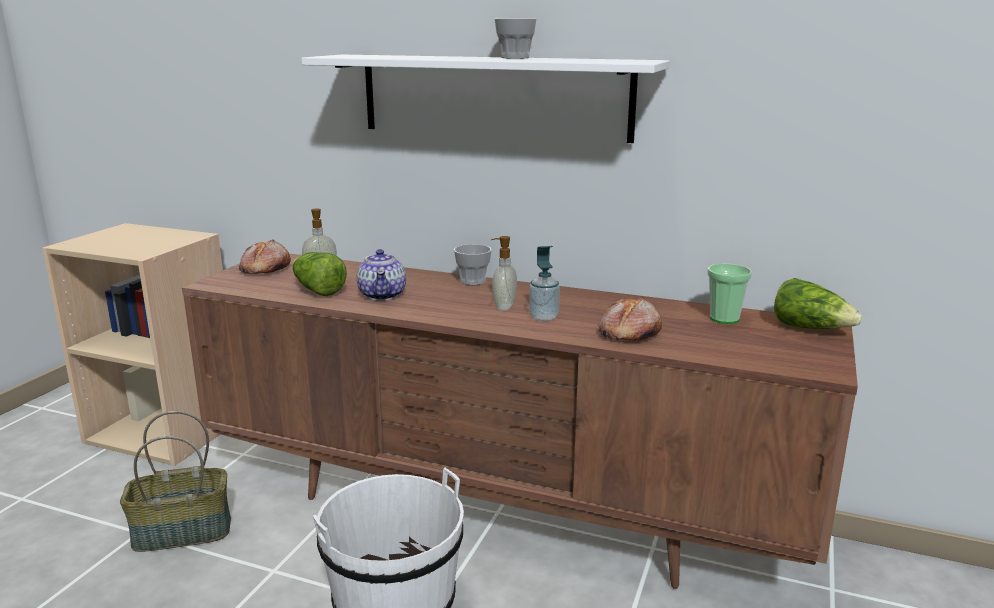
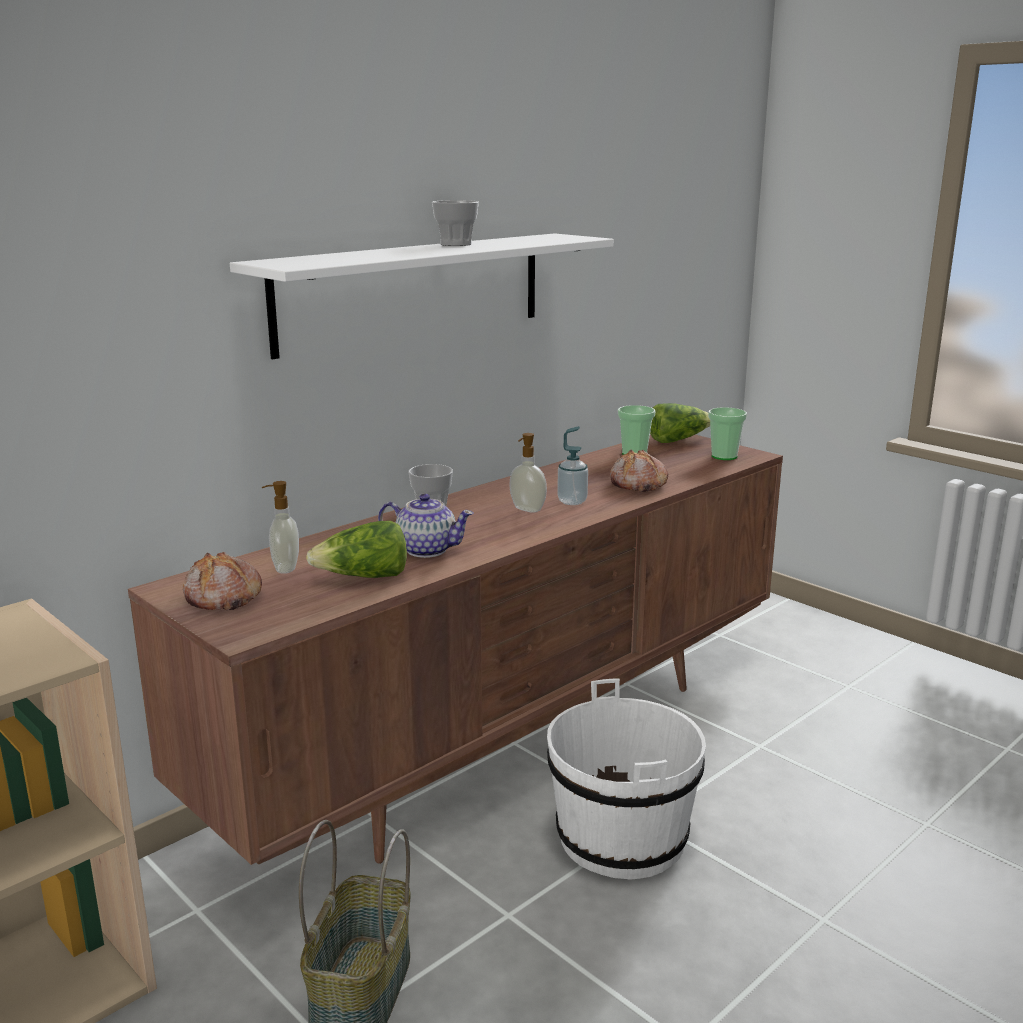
camera: 65 degrees left, 0 degrees up
none -> cup [708,407,747,460]

